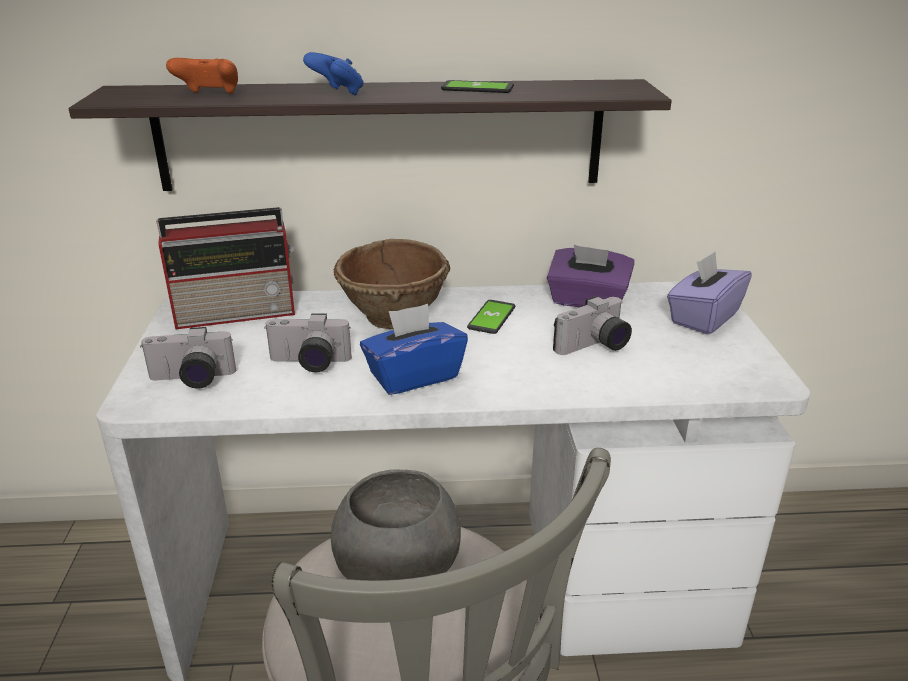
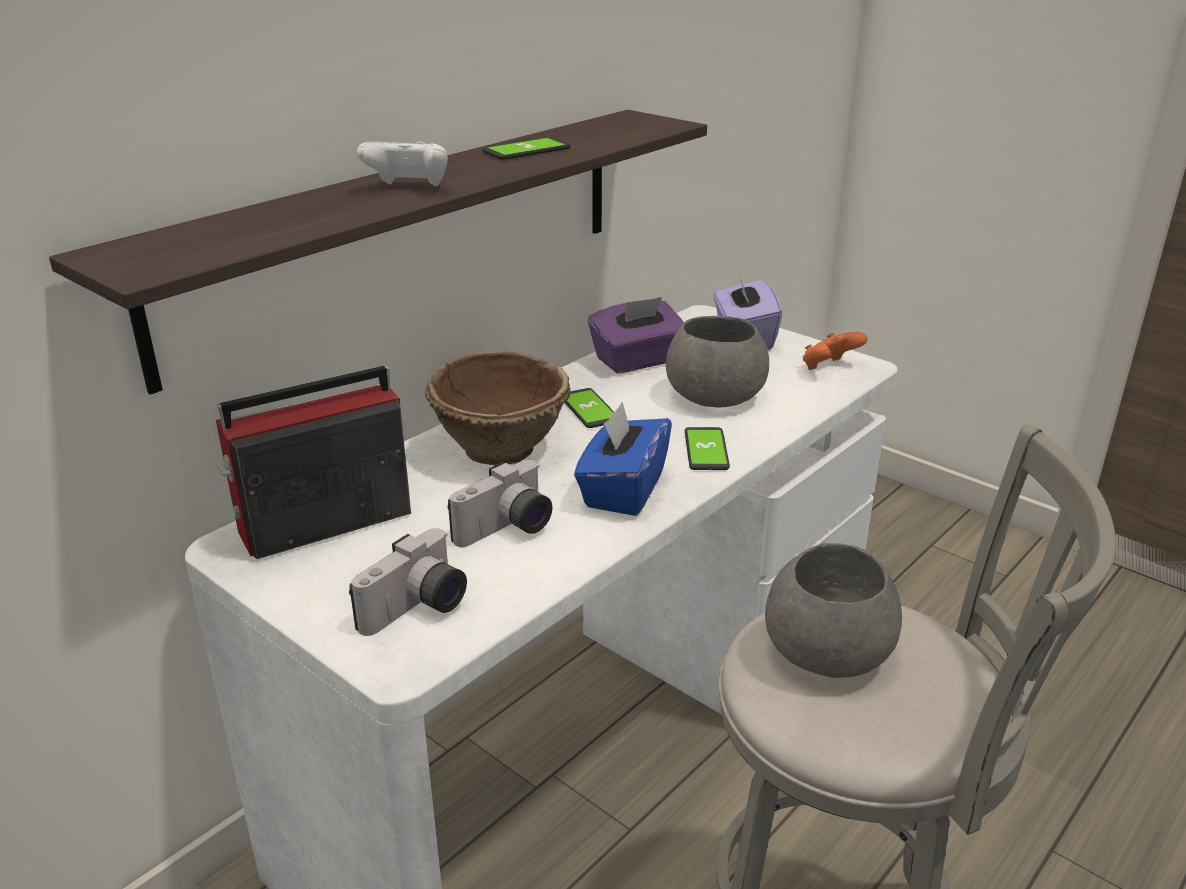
camera: 45 degrees left, 0 degrees up
radio [156,207,295,330] -> radio turned 150 degrees counterclockwise [216,366,411,559]
orange game controller [166,58,238,94] -> orange game controller moved to [803,332,867,370]
blue game controller [303,52,364,95] -> white game controller [357,142,448,186]
camera [553,296,632,355] -> grey bowl [666,316,769,407]
none -> phone [685,427,730,470]

